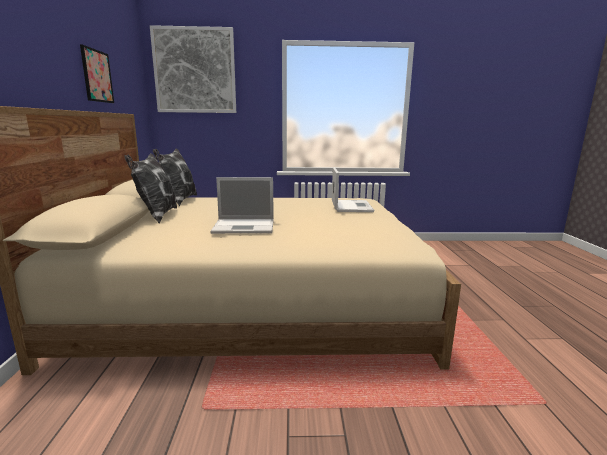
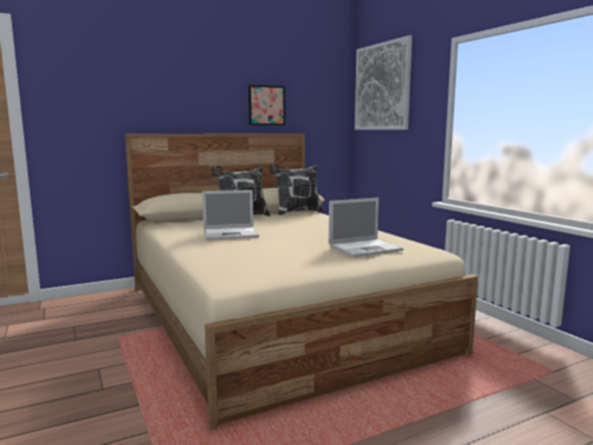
camera: 65 degrees right, 5 degrees down
laptop [210,177,274,234] -> laptop turned 75 degrees counterclockwise [202,190,259,240]

